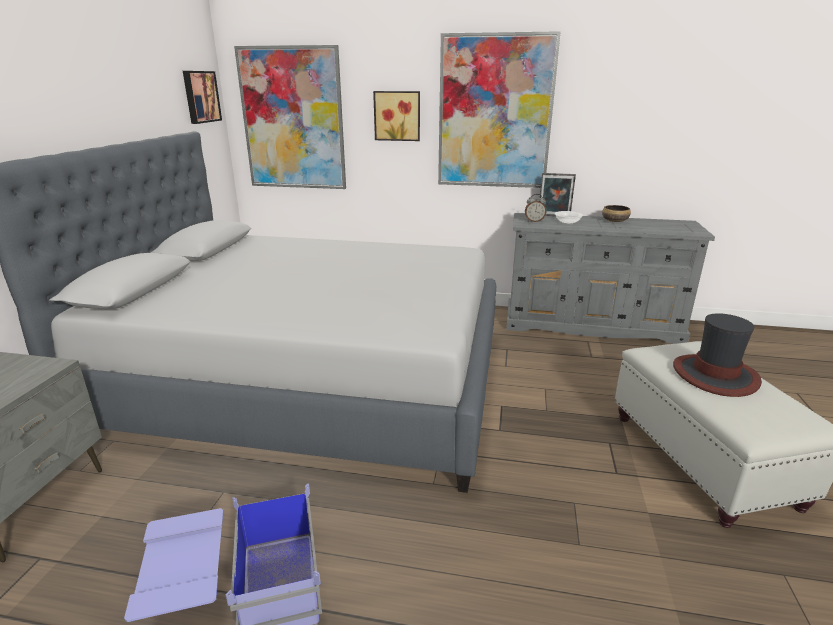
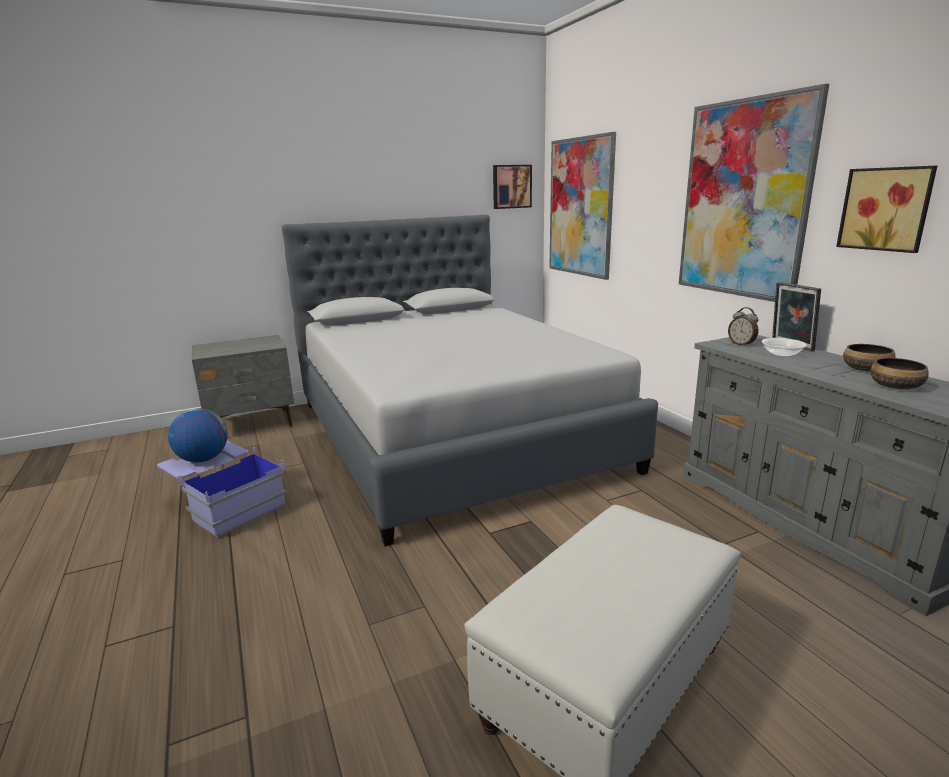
camera: 55 degrees right, 5 degrees down
picture [373,91,420,141] -> picture moved to [836,166,937,253]
hat [673,313,762,397] -> none
none -> globe [168,409,228,462]
none -> bowl [870,358,929,389]

